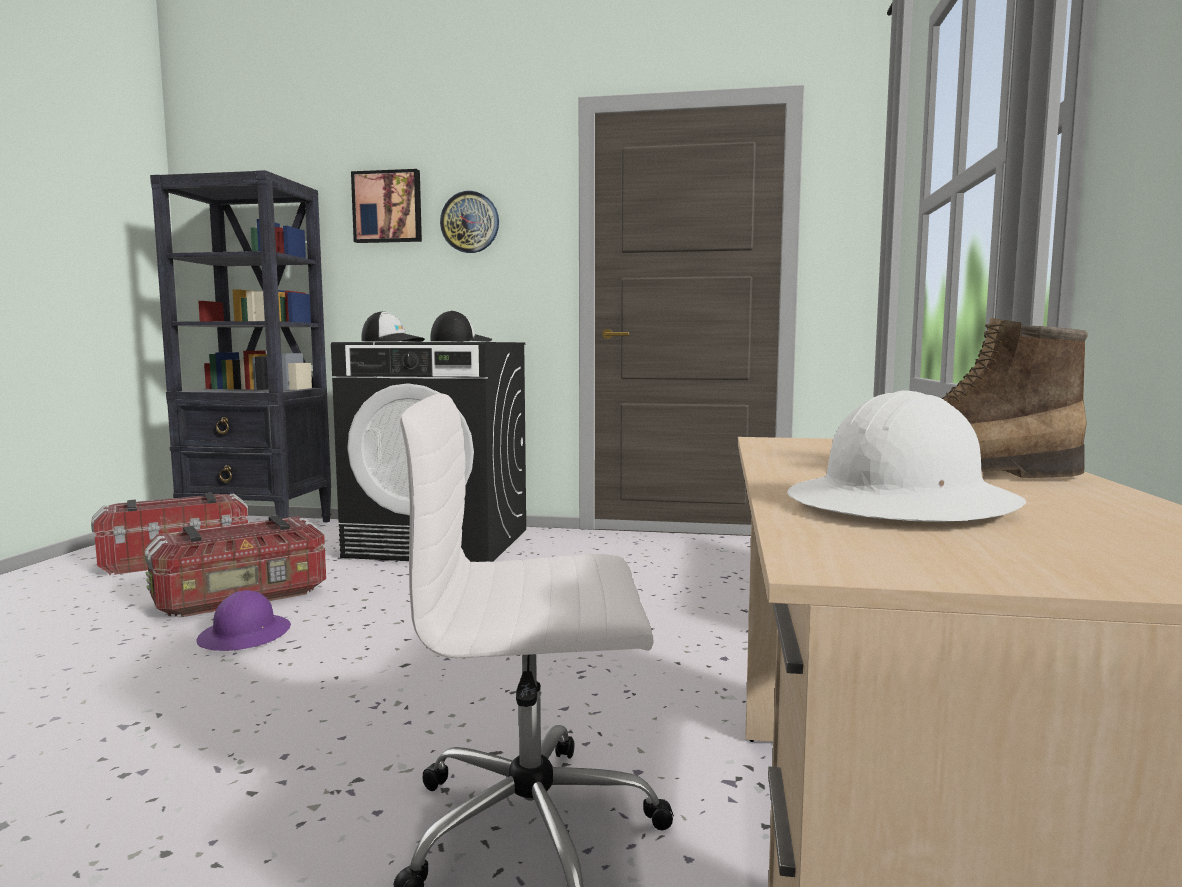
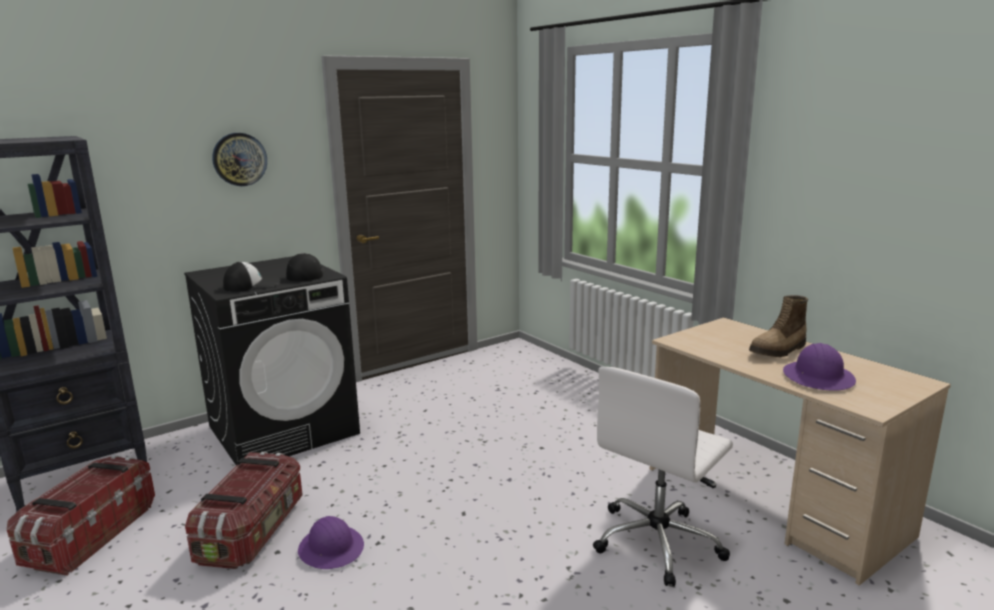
camera: 45 degrees left, 10 degrees up
picture [351,169,422,243] -> none
white hard hat [787,390,1026,521] -> purple hard hat [783,343,856,391]

